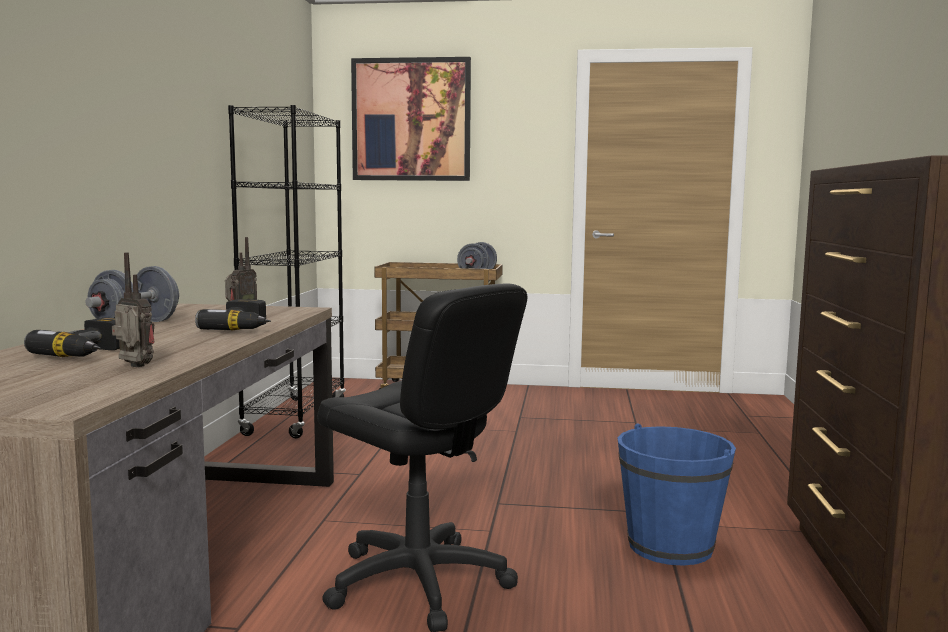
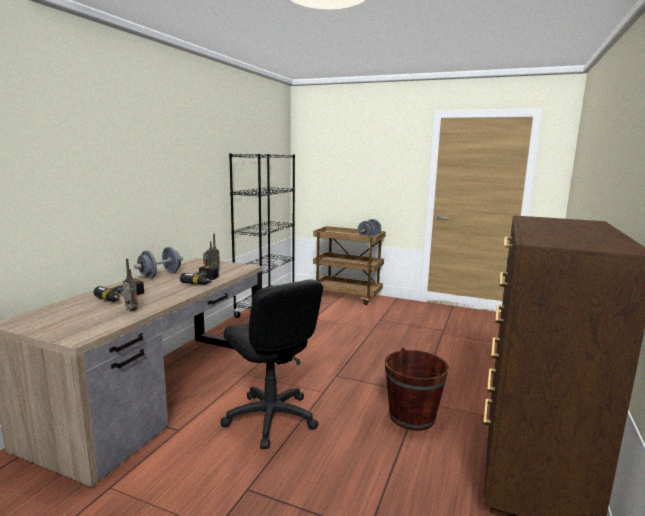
camera: 15 degrees right, 5 degrees up
picture [351,57,471,181] -> none
blue bucket [617,423,736,566] -> brown bucket [385,348,449,431]

